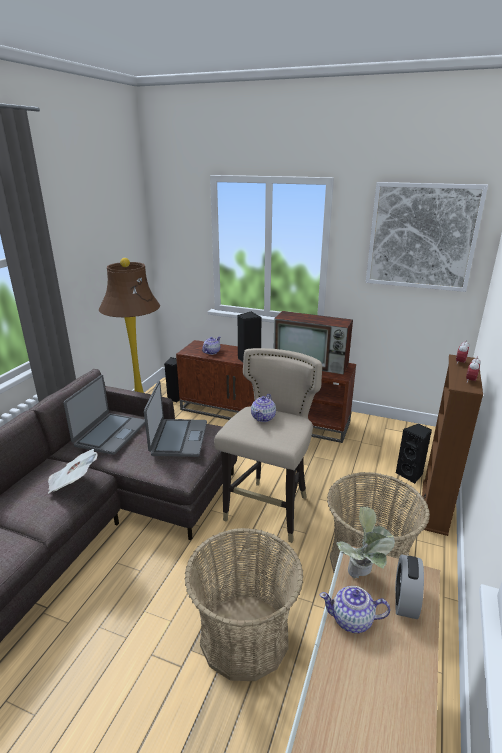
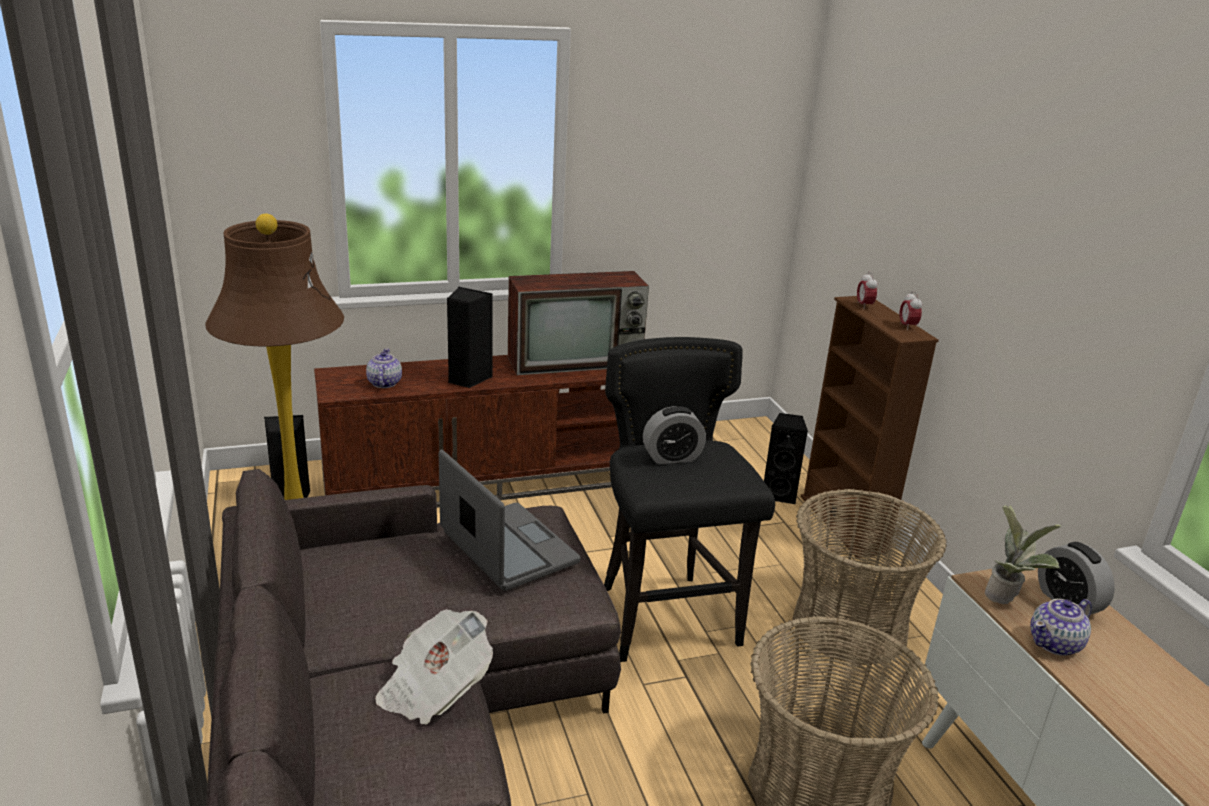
camera: 40 degrees left, 0 degrees up
laptop [64,375,145,455] -> none
beige stool [214,348,322,543] -> black stool [604,337,775,662]
teapot [251,394,276,422] -> alarm clock [643,406,706,464]
picture [366,182,488,292] -> none

